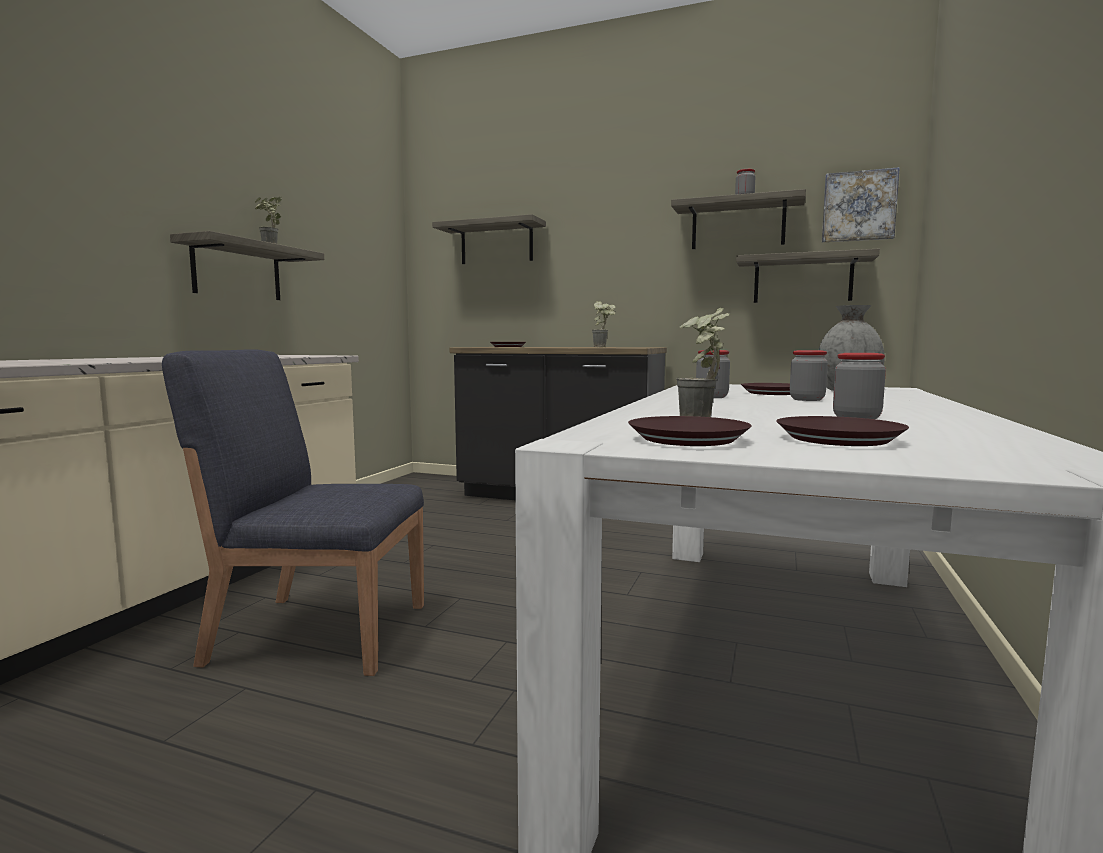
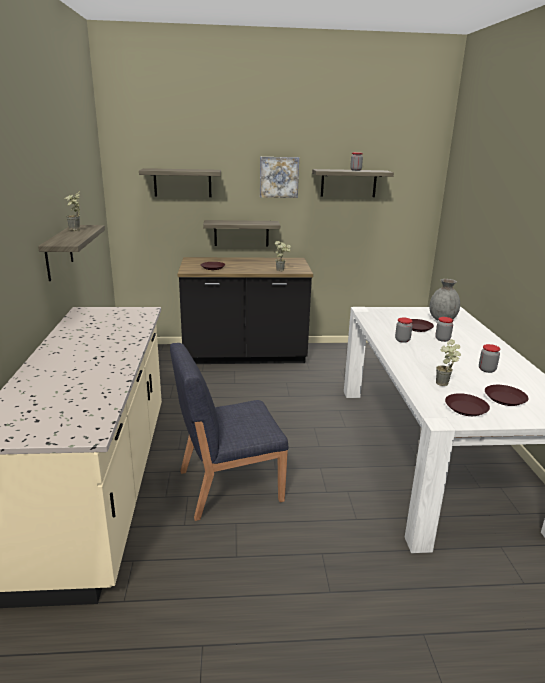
camera: 25 degrees left, 15 degrees up
shelf [736,249,880,303] -> shelf moved to [203,220,280,246]
picture [822,167,900,242] -> picture moved to [260,157,299,198]

